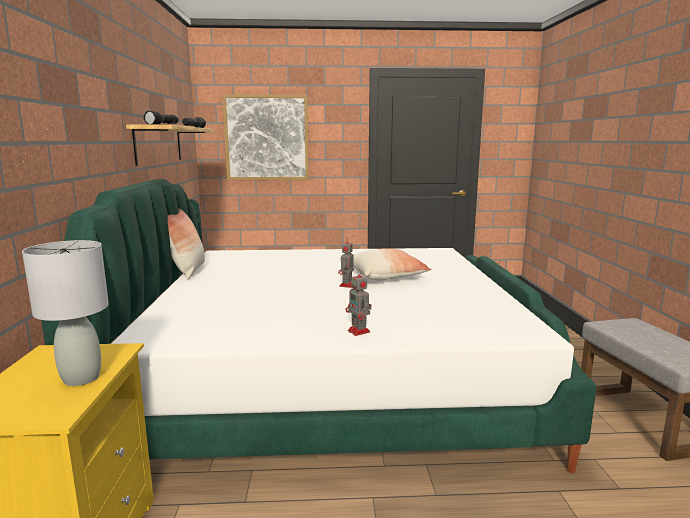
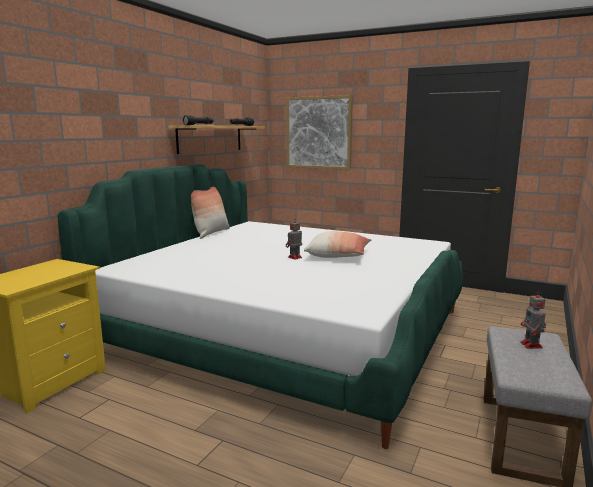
camera: 30 degrees right, 0 degrees up
grey table lamp [22,240,109,386] -> none
toy robot [346,269,371,336] -> toy robot moved to [521,290,546,349]

